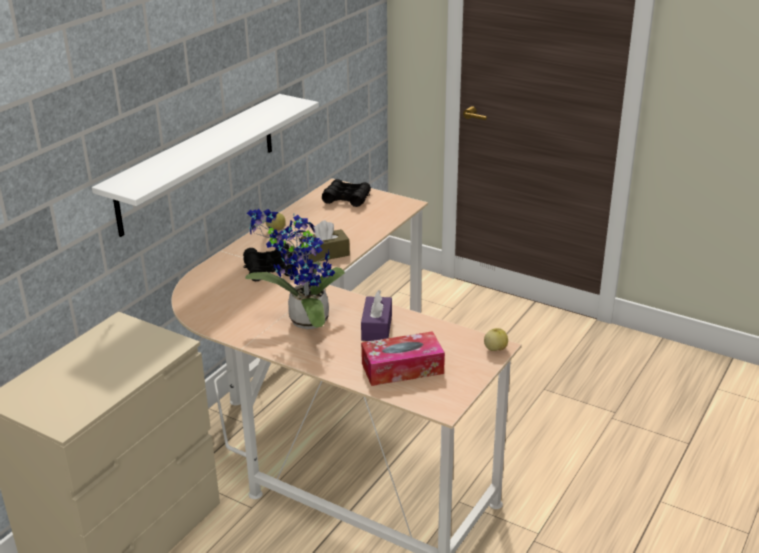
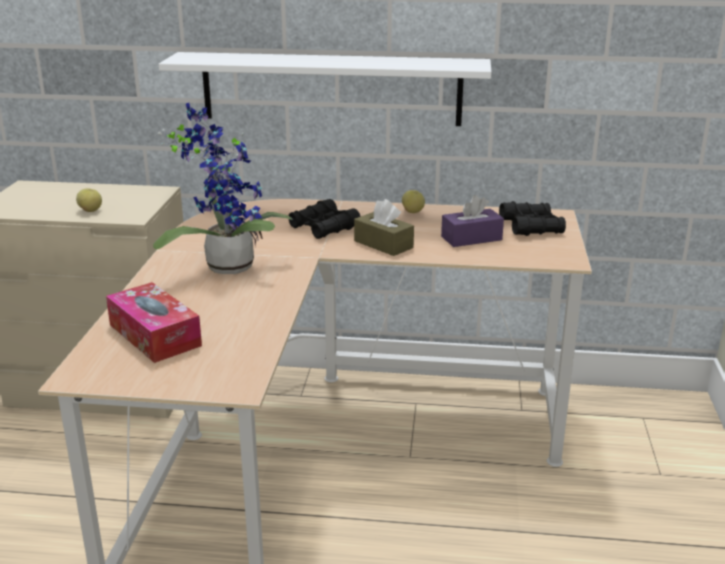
camera: 65 degrees right, 5 degrees down
purple tissue box [361,290,392,341] -> purple tissue box moved to [441,195,504,247]
apple [484,328,508,351] -> apple moved to [76,188,102,212]

